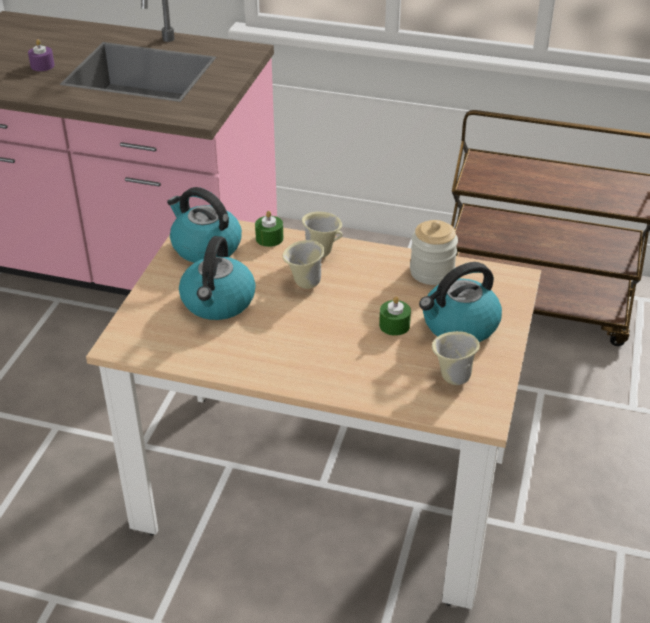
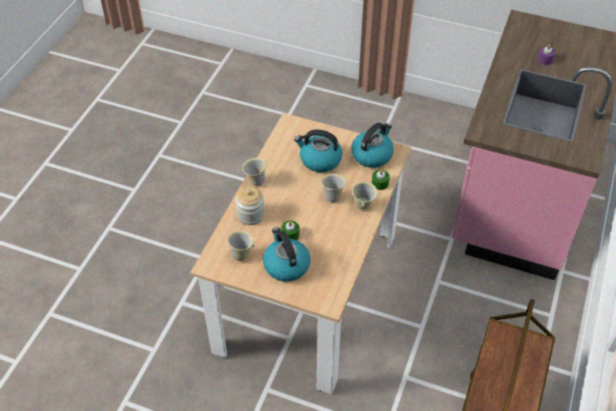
camera: 95 degrees right, 10 degrees up
jar [410,220,458,285] -> jar moved to [235,186,265,225]
none -> beige mug [242,158,266,186]

